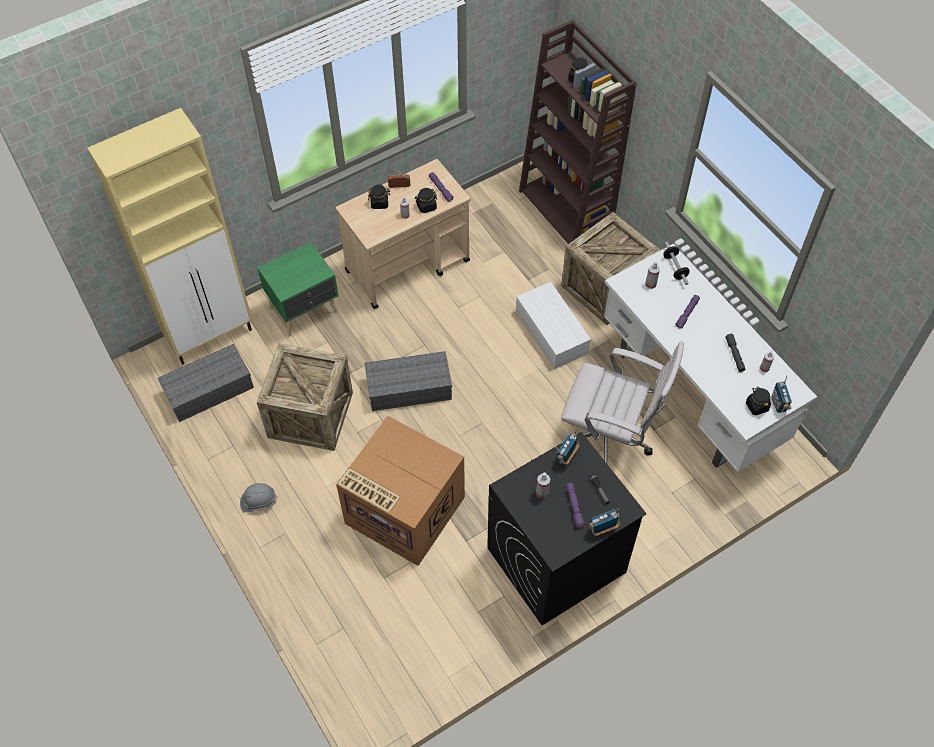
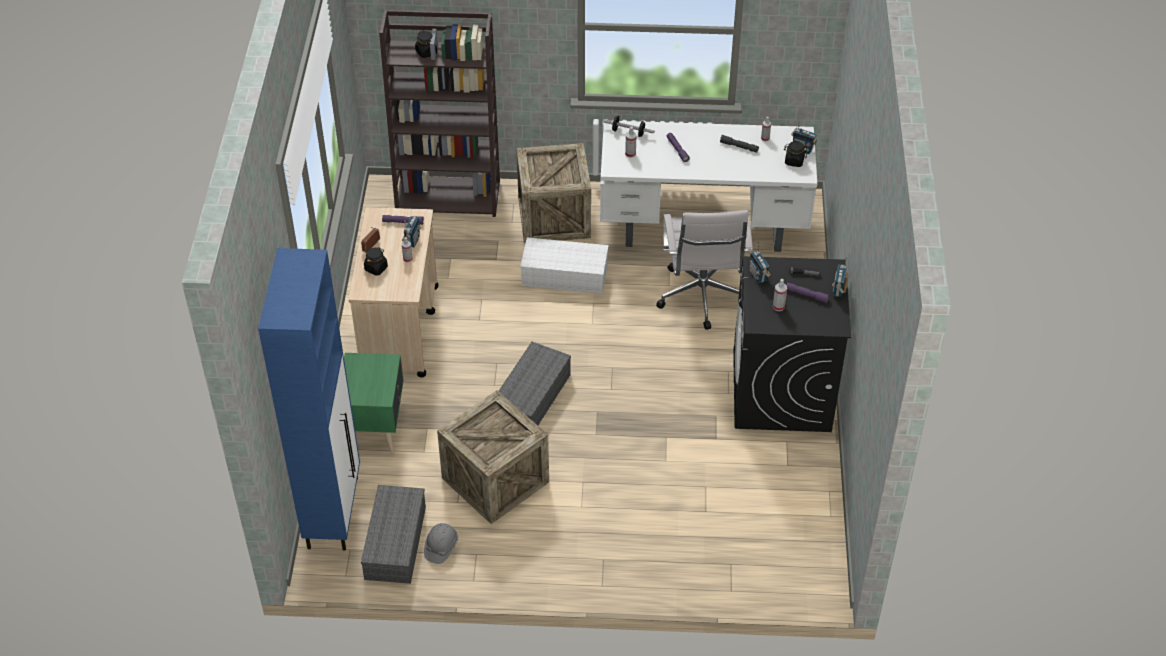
camera: 55 degrees left, 10 degrees down
beige cabinet [87,108,253,365] -> blue cabinet [258,248,360,551]
grey hard hat [240,483,277,512] -> grey hard hat moved to [424,523,458,564]
cardboard box [336,416,465,566] -> none
black jar [415,188,437,213] -> radio [402,216,421,247]
white office chair [561,341,684,463] -> white office chair turned 120 degrees clockwise [656,210,753,330]

